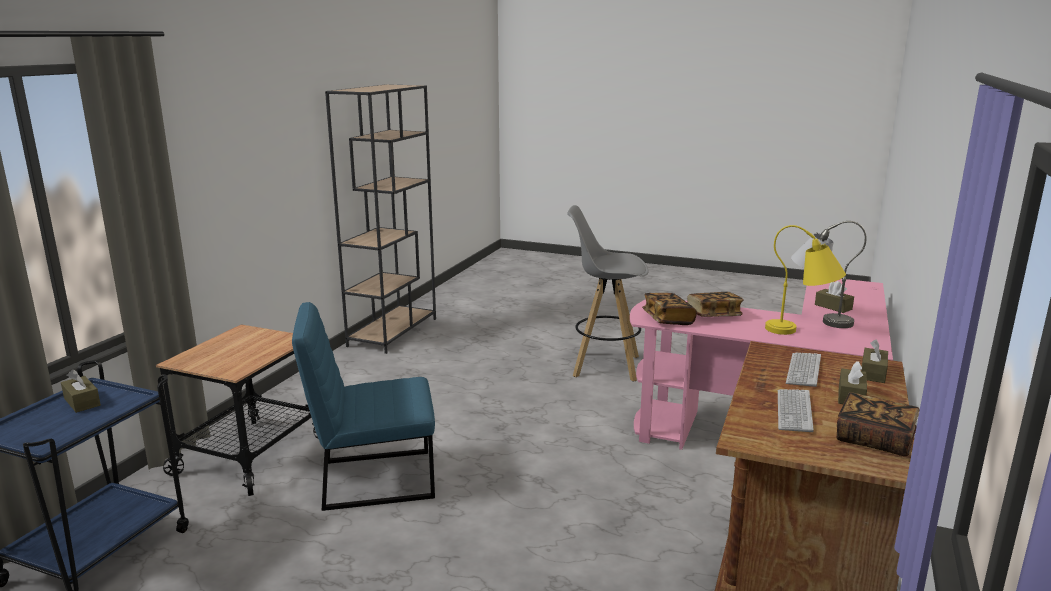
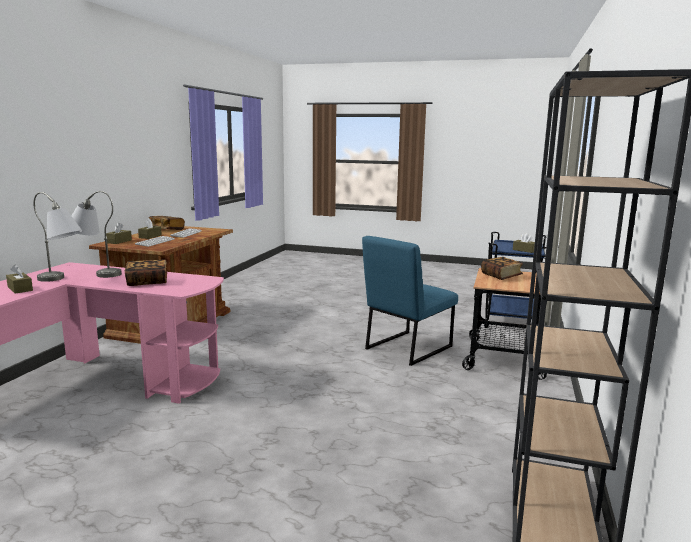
camera: 175 degrees right, 5 degrees down
blue chair [292,302,435,511] -> blue chair turned 150 degrees clockwise [362,236,458,366]
grey stool [567,205,649,381] -> none
book [642,293,697,325] -> book moved to [481,257,523,280]
yellow table lamp [765,225,846,335] -> grey table lamp [72,191,122,278]

